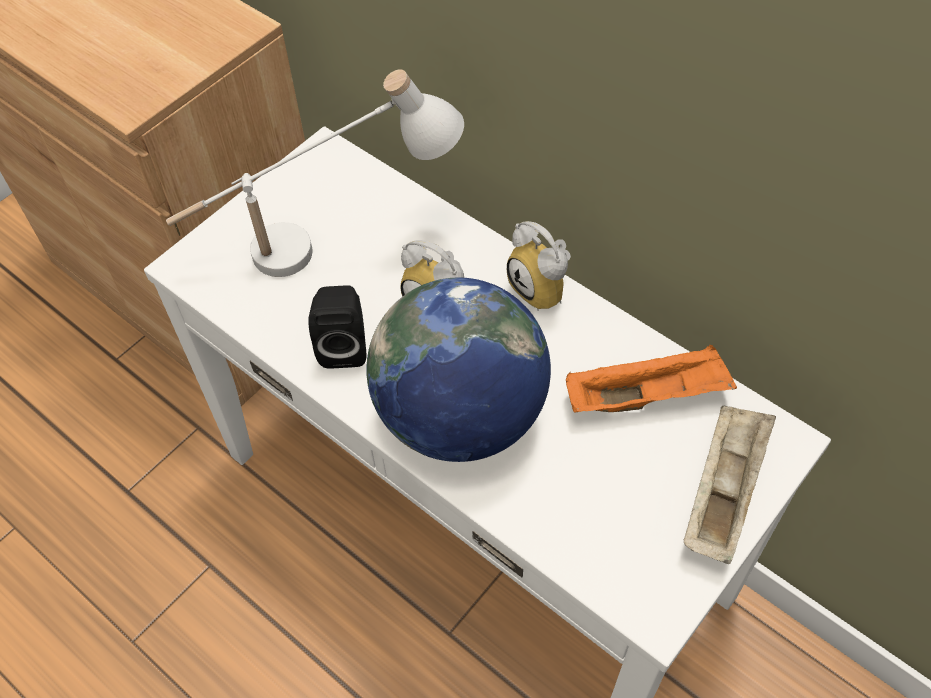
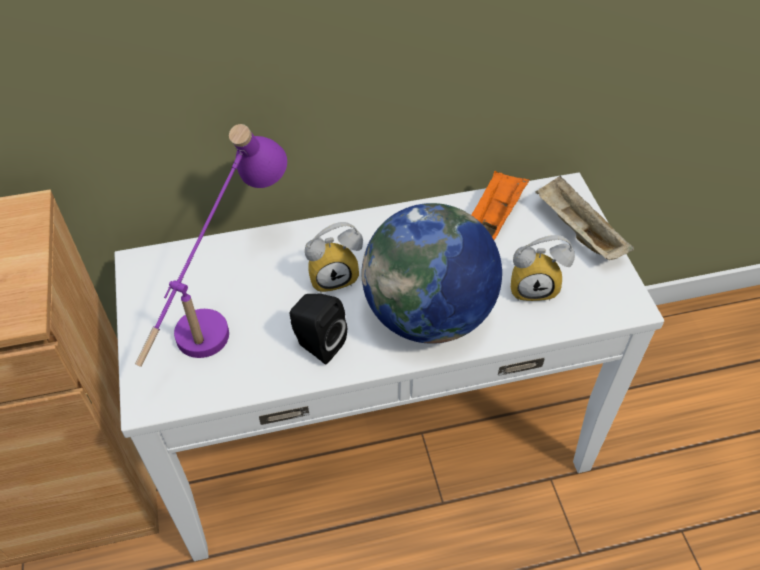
camera: 55 degrees left, 5 degrees down
white table lamp [166,69,464,277] -> purple table lamp [135,124,287,367]
alarm clock [507,221,571,311] -> alarm clock moved to [511,235,575,301]

